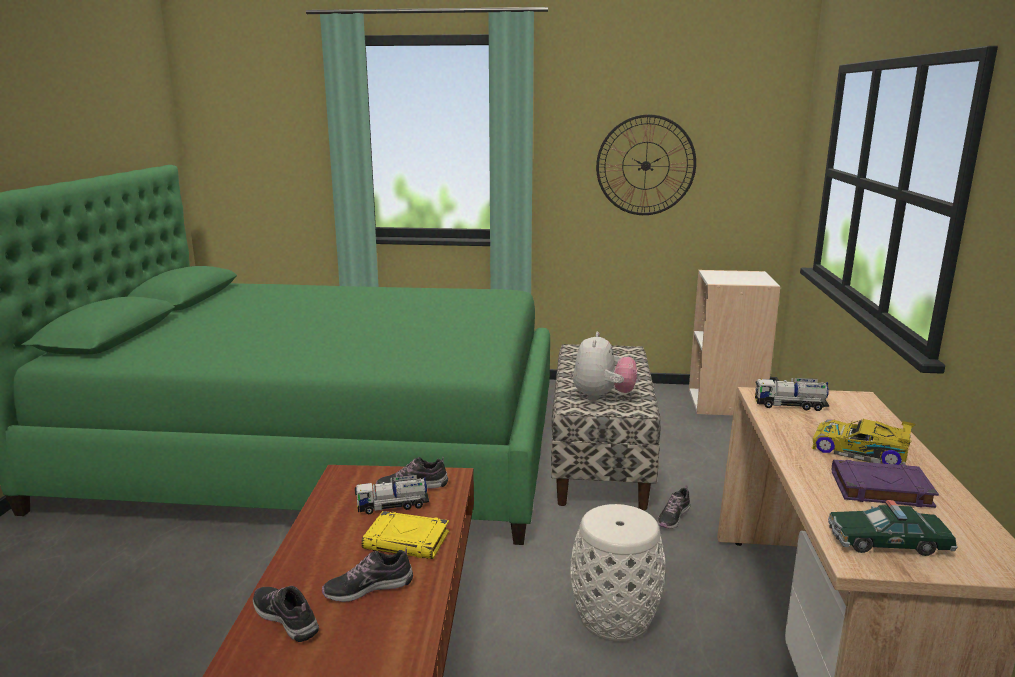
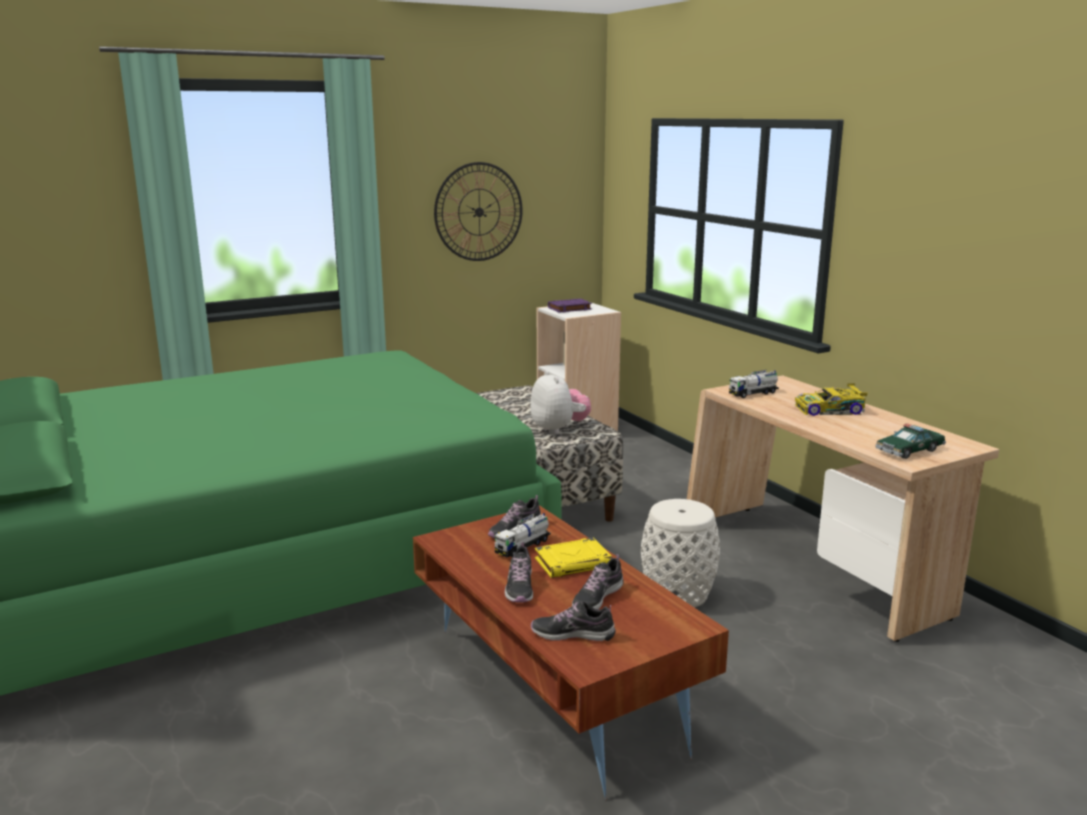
camera: 35 degrees left, 0 degrees up
shoe [657,485,690,529] -> shoe moved to [505,542,533,603]
purple book [832,460,939,508] -> purple book moved to [548,299,592,313]

